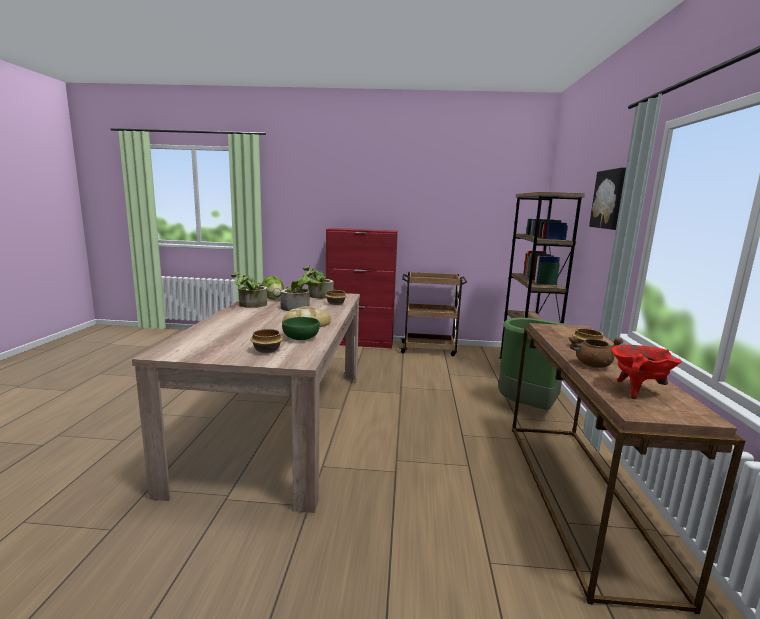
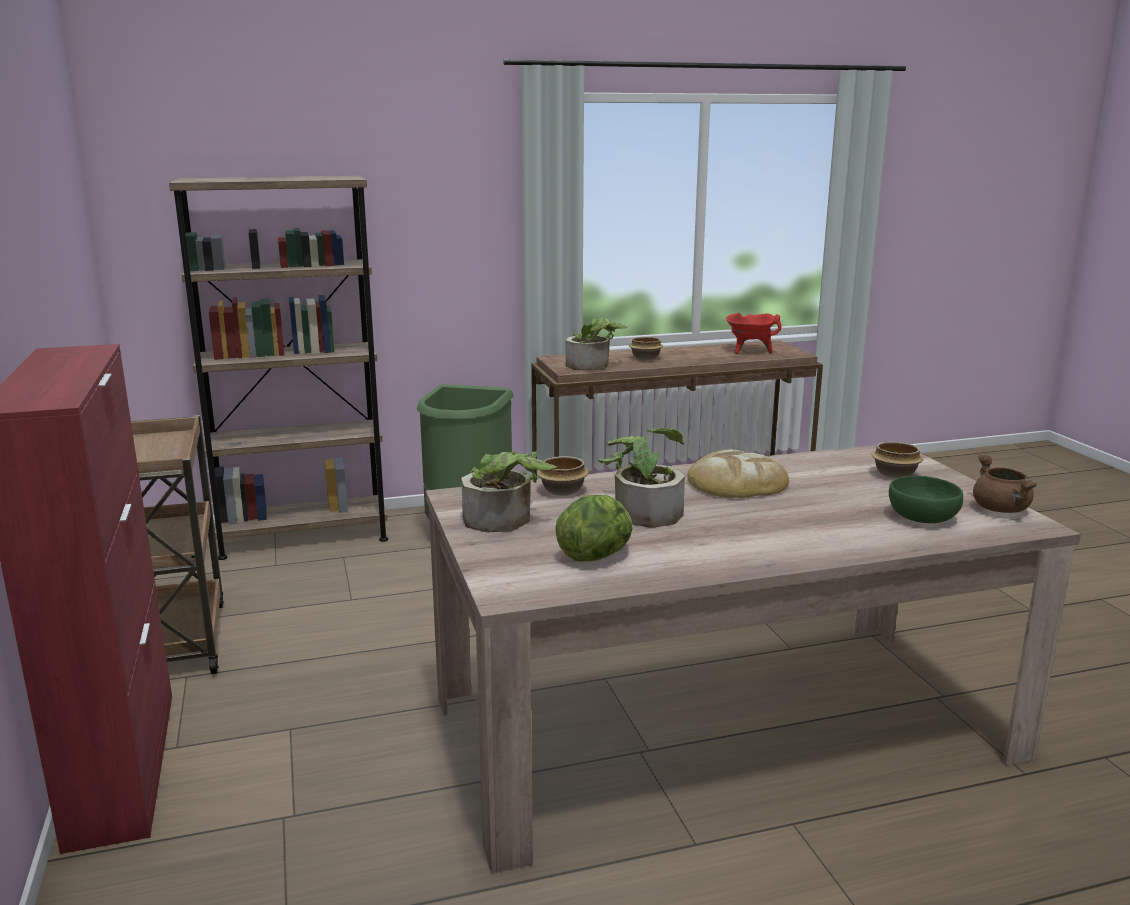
camera: 110 degrees left, 5 degrees up
potted plant [231,271,267,308] -> potted plant moved to [565,318,628,371]
green bowl [282,317,320,340] -> green bowl moved to [889,476,963,523]
brown cooking pot [569,336,624,368] -> brown cooking pot moved to [973,455,1037,513]
picture [589,167,626,230] -> none

